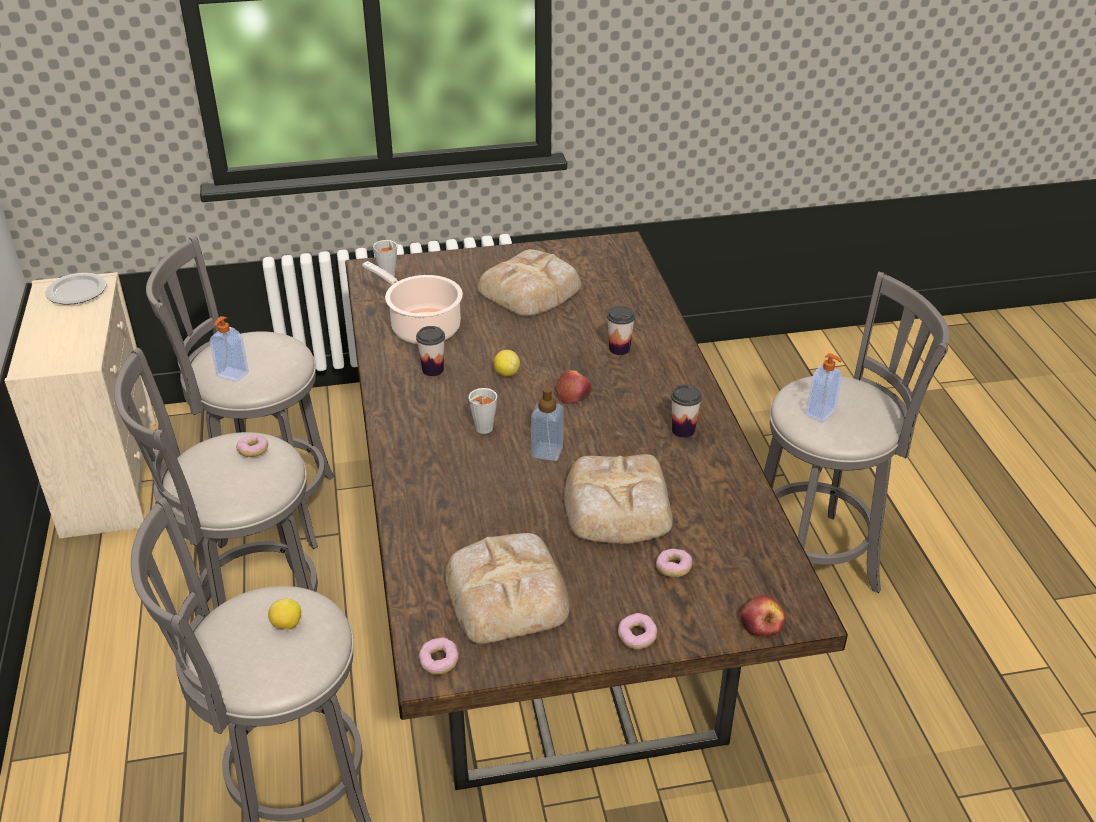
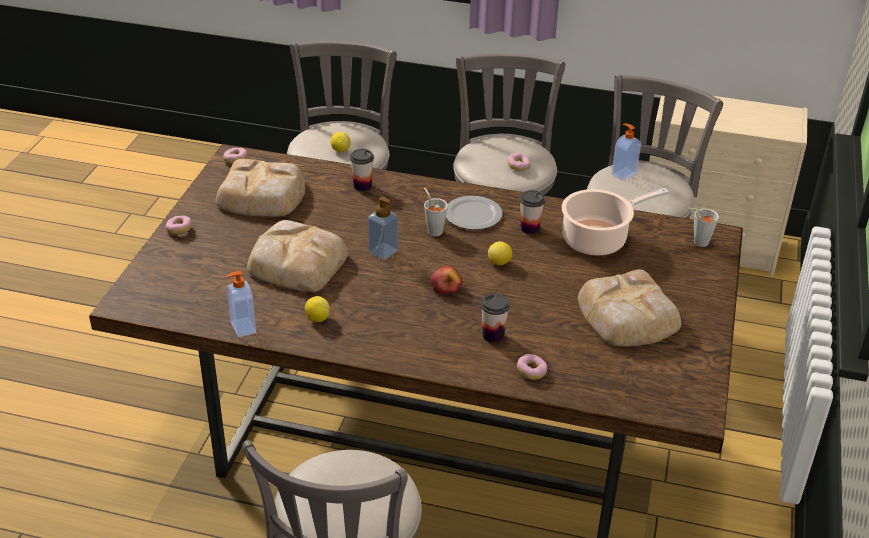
camera: 115 degrees right, 0 degrees up
plate [45,273,107,305] -> plate moved to [446,196,503,230]
donut [656,549,692,577] -> donut moved to [517,354,547,380]
cup [671,384,702,438] -> cup moved to [350,149,374,191]
apple [740,595,786,636] -> none
soap dispenser [806,353,842,422] -> soap dispenser moved to [226,271,256,338]
none -> lemon [305,296,330,322]

